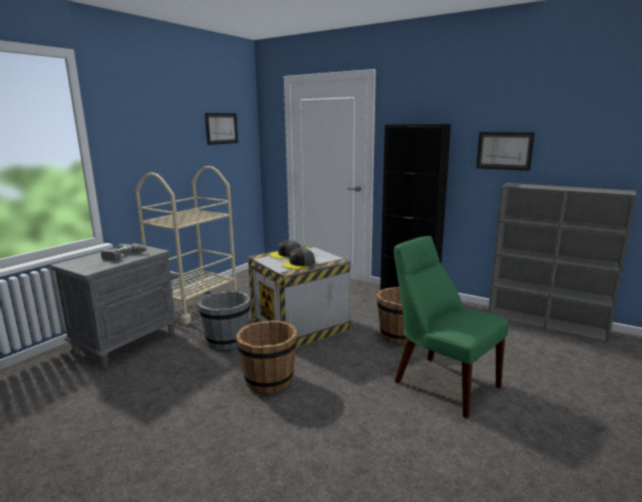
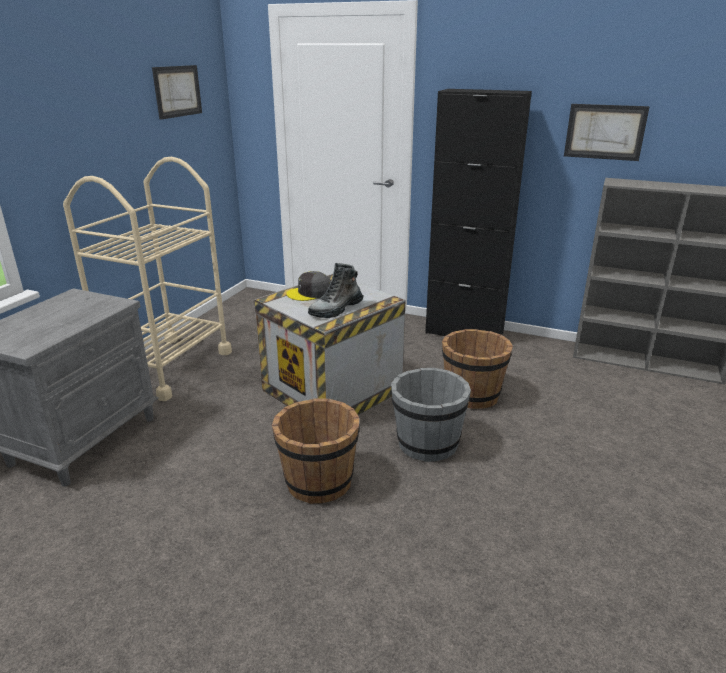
camera: 10 degrees left, 10 degrees up
power drill [101,244,147,261] -> none
grey bucket [198,291,250,350] -> grey bucket moved to [391,368,471,462]
grey cap [282,248,315,269] -> boot [308,263,363,318]
green chair [394,236,509,418] -> none

